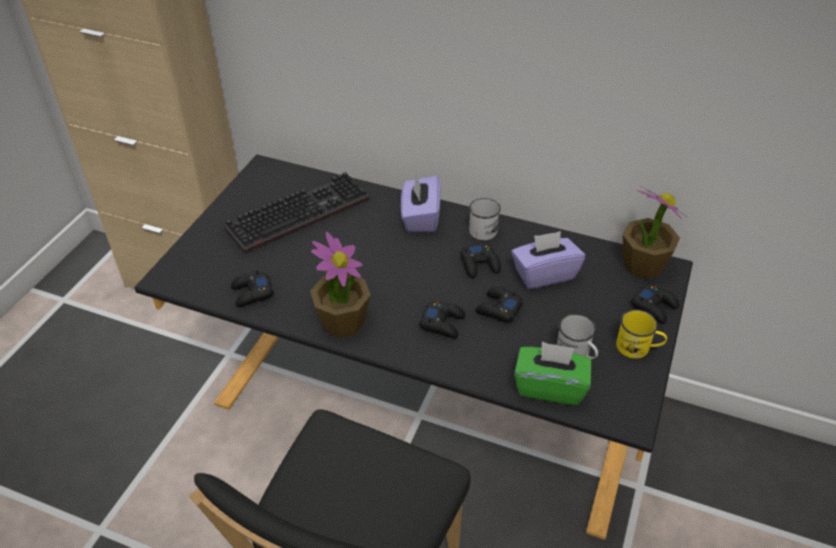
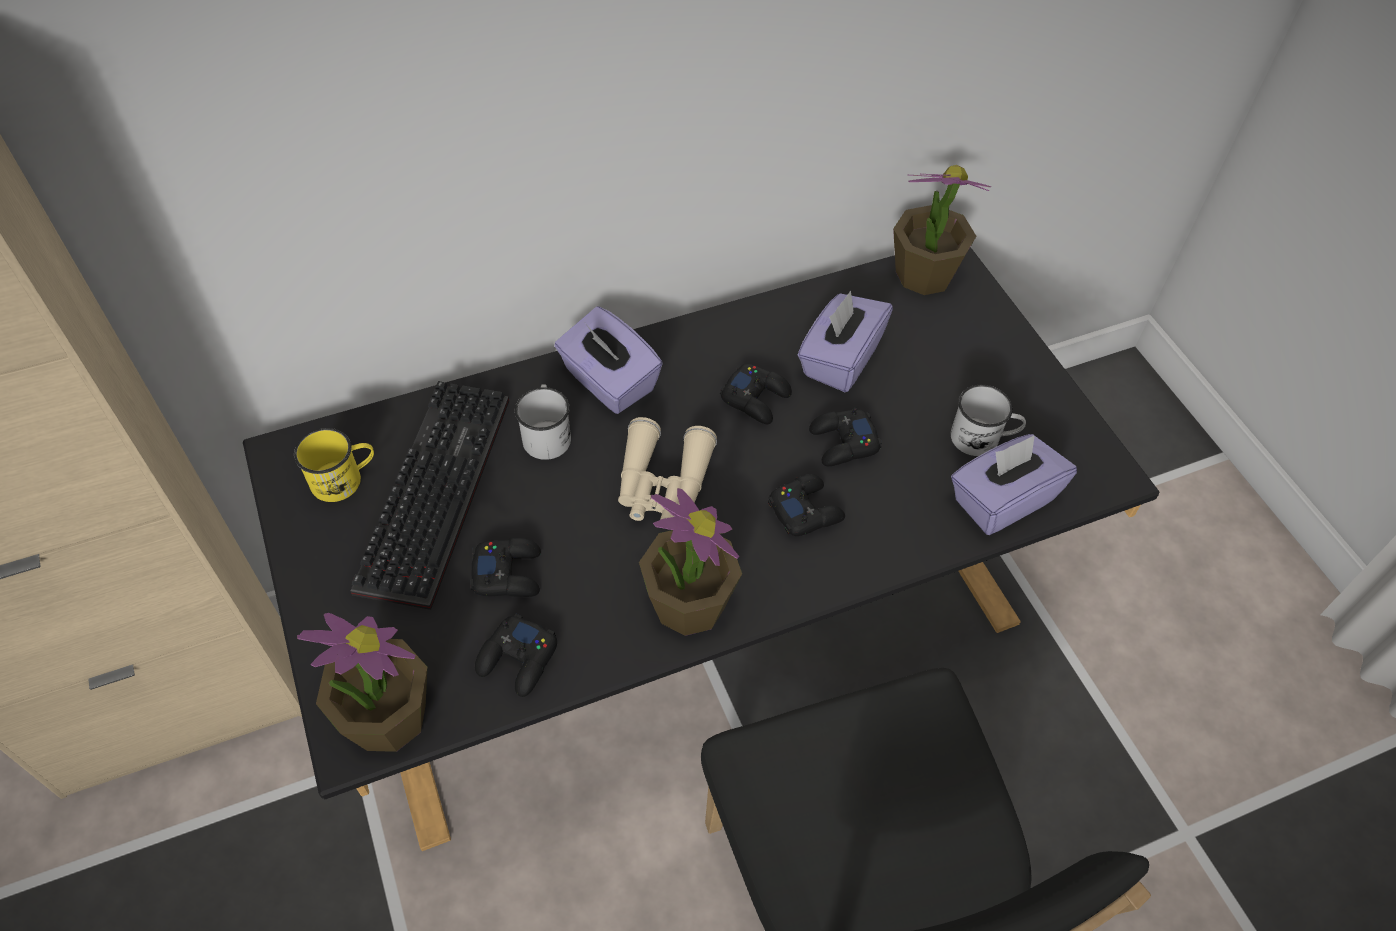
camera: 45 degrees left, 10 degrees up
white mug [469,198,501,240] -> white mug moved to [515,384,571,460]
green tissue box [514,341,591,405] -> purple tissue box [951,434,1077,535]
yellow mug [616,309,667,359] -> yellow mug moved to [294,428,374,502]
black game controller [631,284,679,324] -> black game controller moved to [470,538,541,597]
none -> potted plant [297,613,427,752]
none -> beige binoculars [618,417,717,521]

